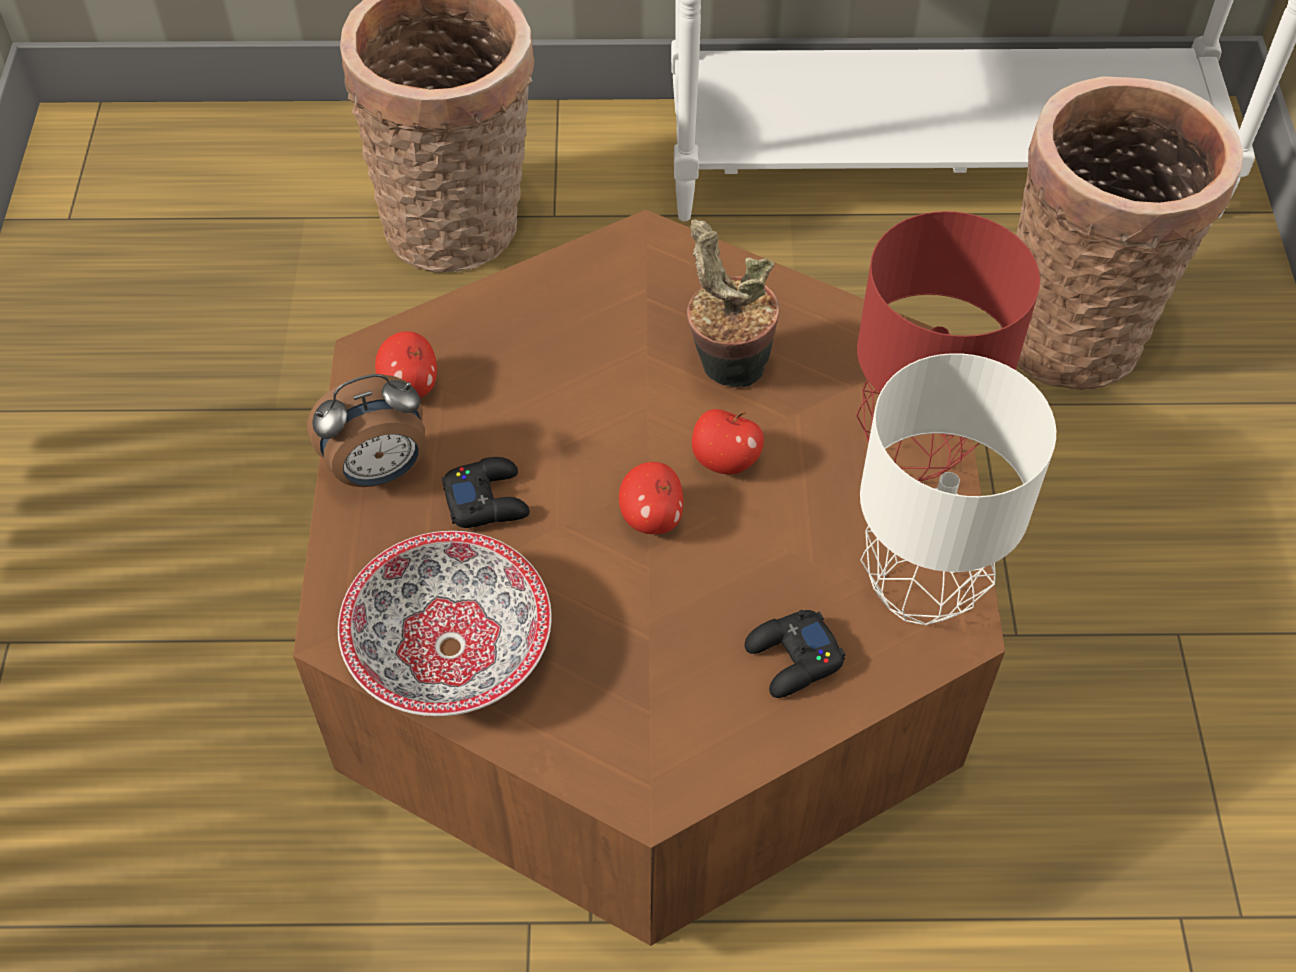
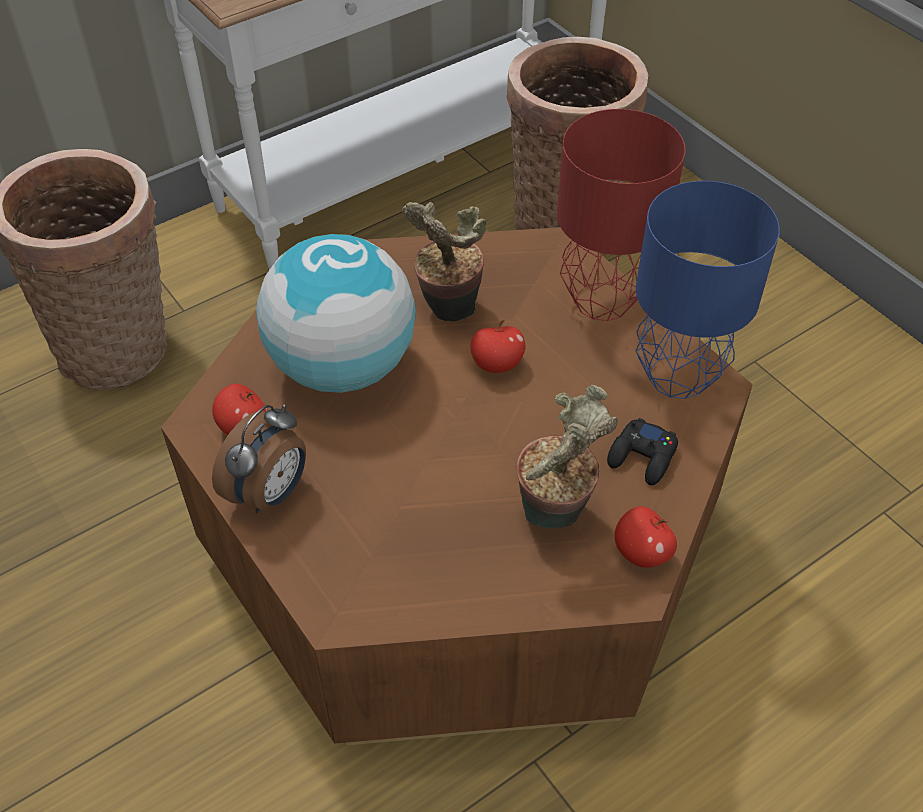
camera: 35 degrees left, 5 degrees down
bowl [338,531,552,717] -> none
black game controller [442,457,530,528] -> none
apple [619,462,683,534] -> apple moved to [614,506,677,568]
white table lamp [860,353,1056,625] -> blue table lamp [636,181,780,399]
none -> globe [256,234,416,393]
none -> potted plant [516,384,618,528]

